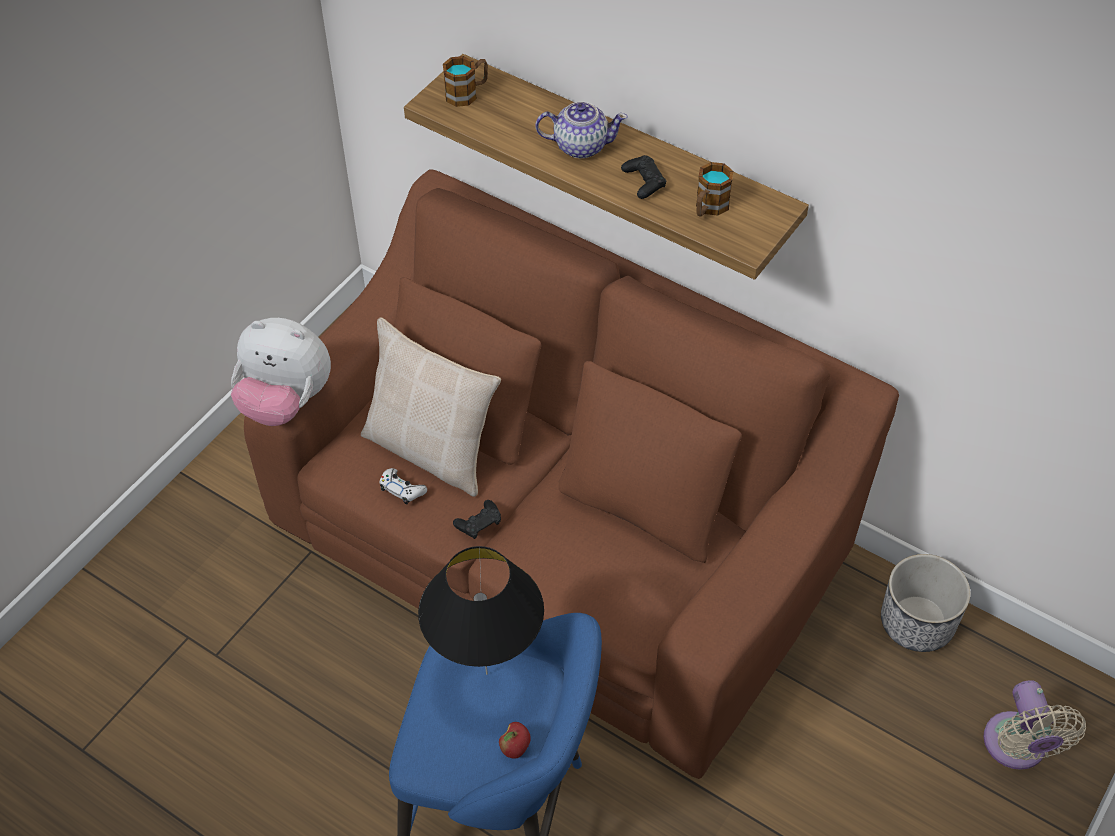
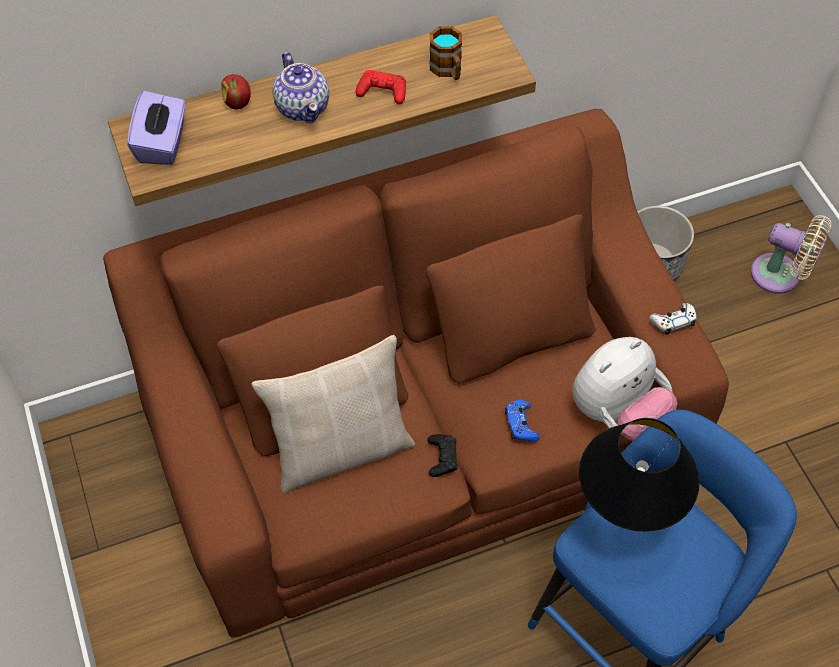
camera: 55 degrees left, 5 degrees up
plush toy [231,318,331,426] -> plush toy moved to [572,337,678,441]
white game controller [379,468,427,505] -> white game controller moved to [650,303,696,335]
mug [443,56,488,107] -> purple tissue box [128,91,185,165]
apple [499,722,531,758] -> apple moved to [221,74,251,110]
teapot [535,101,628,158] -> teapot turned 120 degrees clockwise [272,52,329,123]
black game controller [621,155,666,199] -> red game controller [355,70,406,104]
none -> blue game controller [505,399,540,442]

